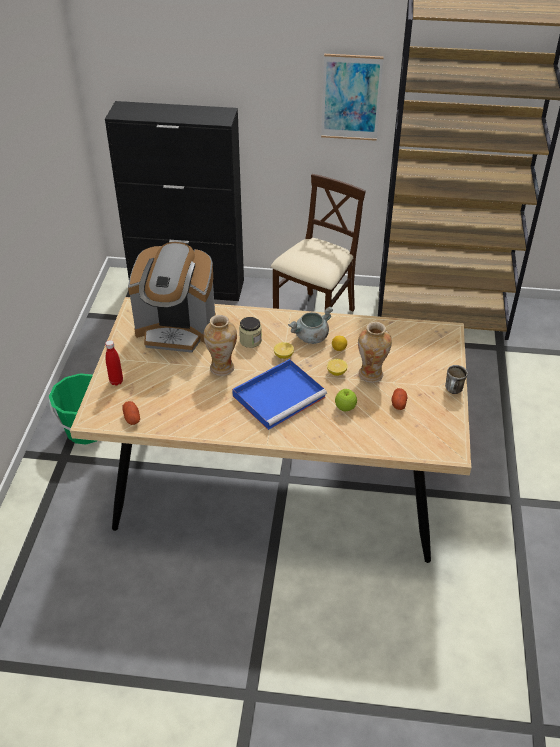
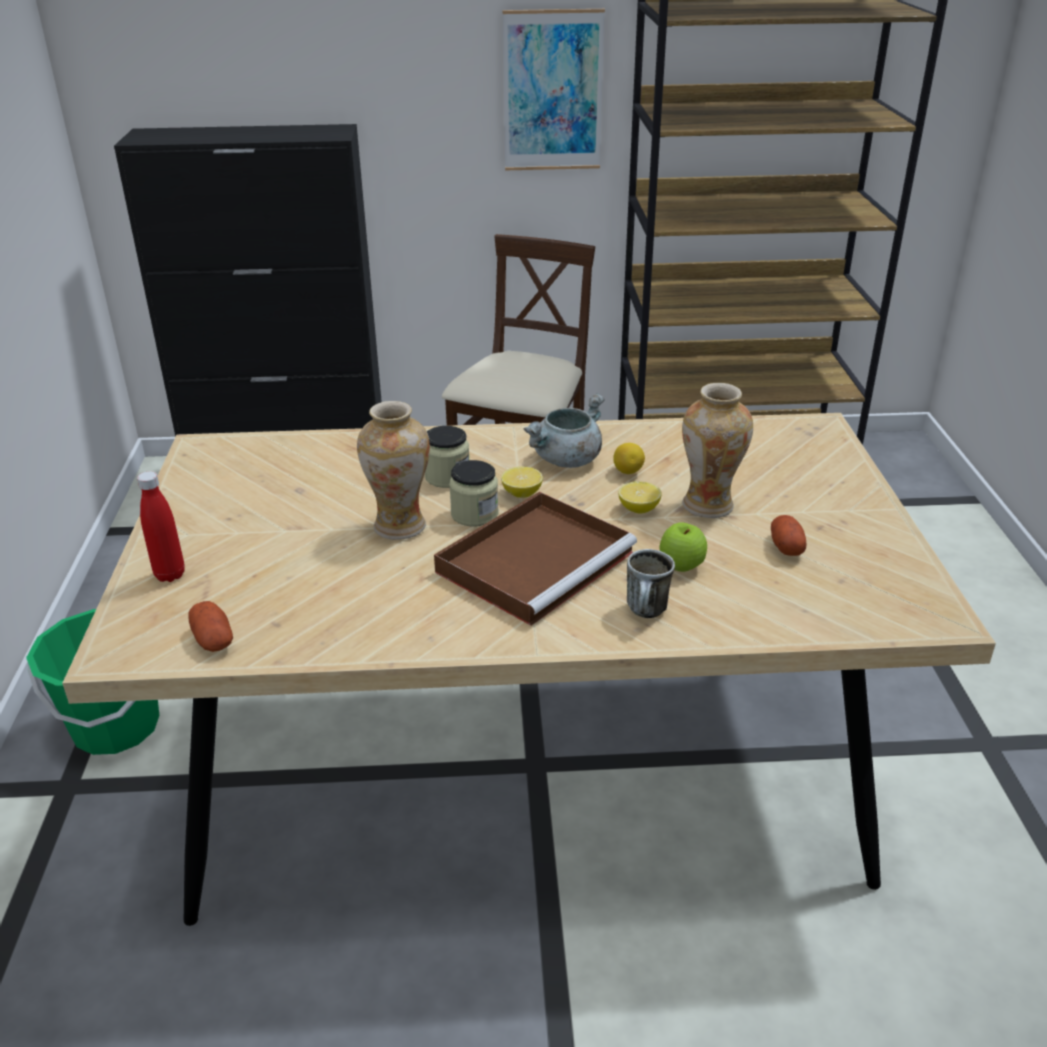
camera: 10 degrees left, 10 degrees down
coffee machine [128,242,216,353] -> none
blue tray [232,359,327,430] -> brown tray [434,492,637,626]
mug [445,365,468,394] -> mug moved to [627,549,675,618]
none -> jar [449,460,499,527]

